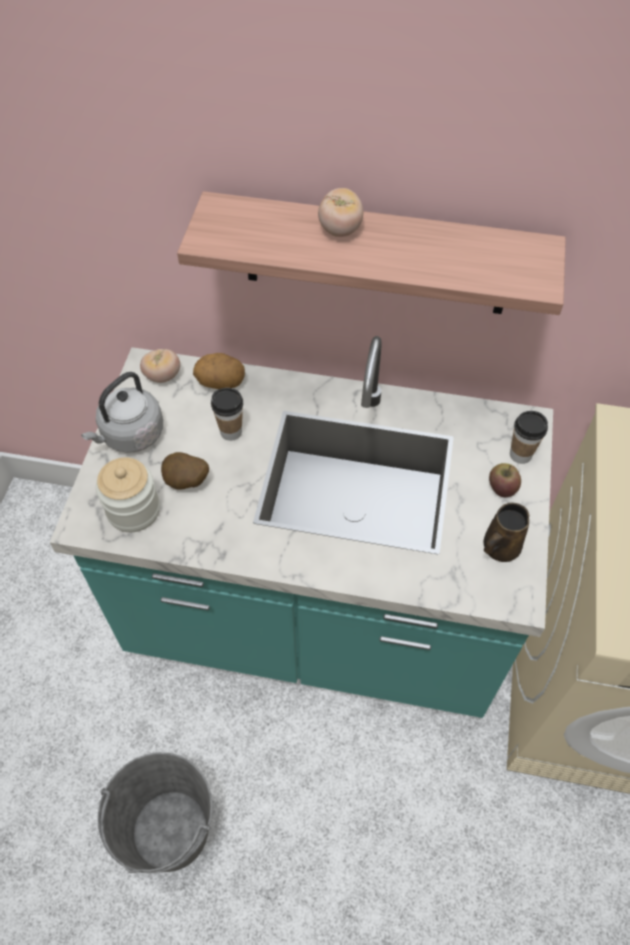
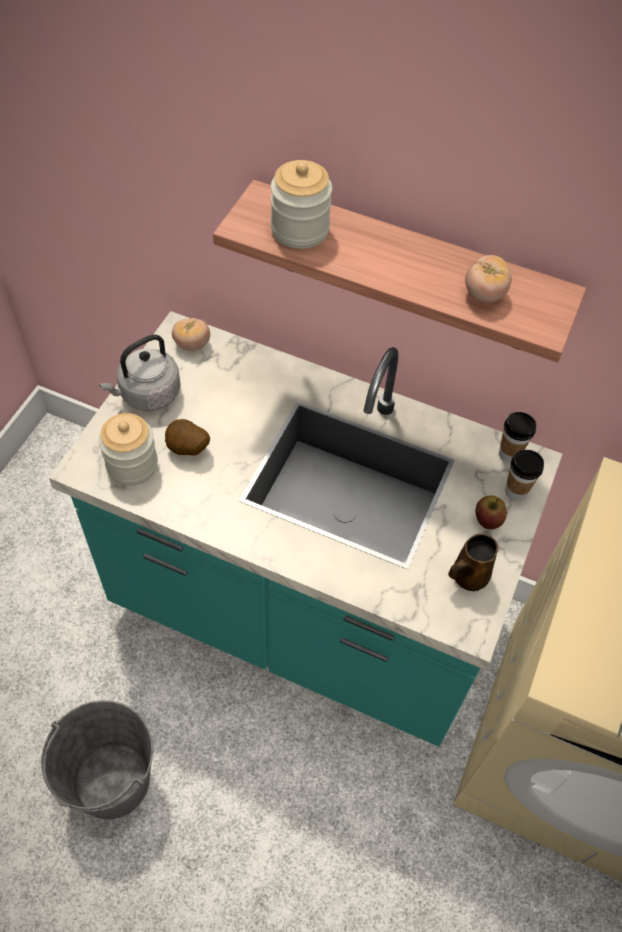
camera: 10 degrees right, 0 degrees up
potato [193,353,245,389] -> none
cup [211,388,243,441] -> cup moved to [499,412,536,463]
tomato [318,188,363,237] -> tomato moved to [465,255,512,303]
none -> jar [271,160,332,249]

